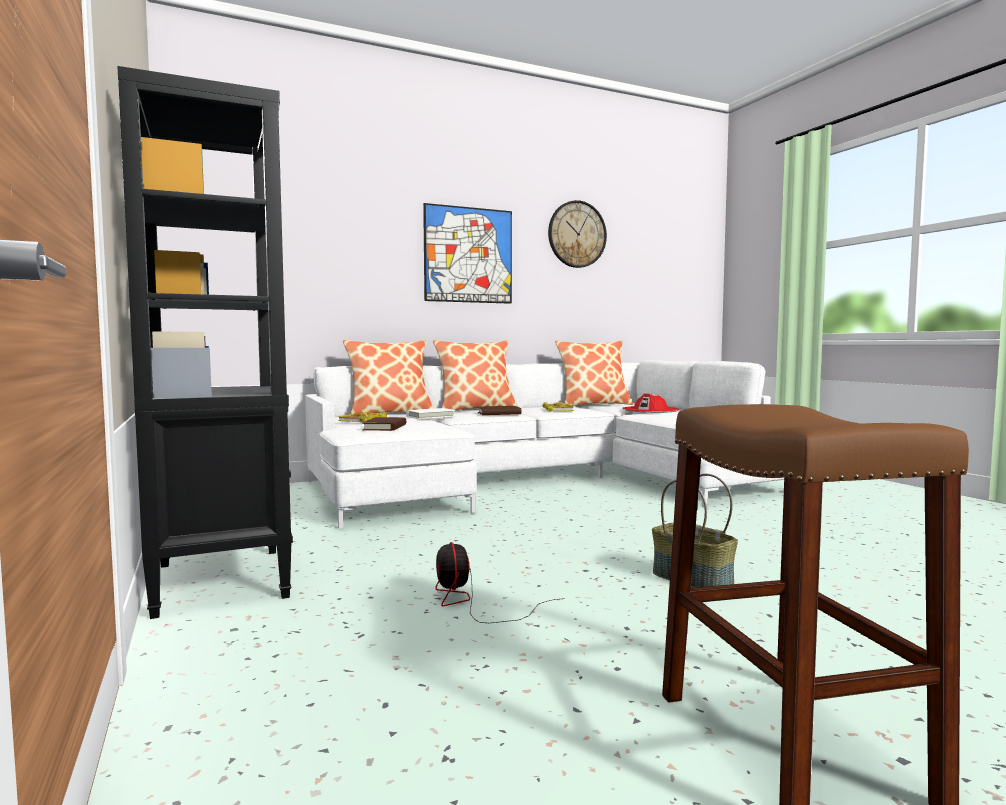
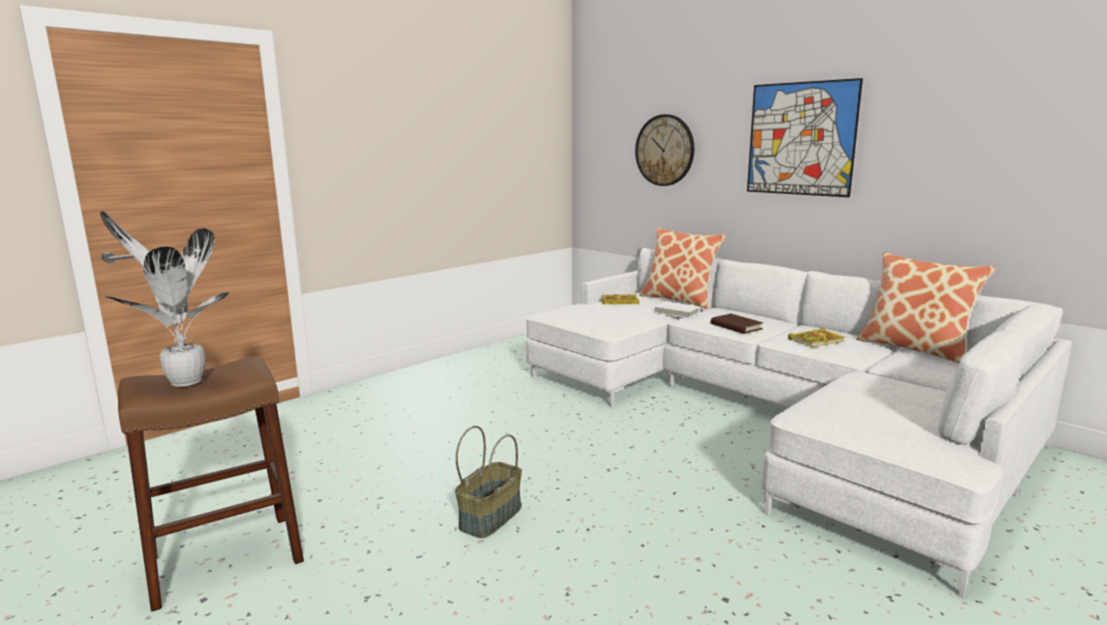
camera: 70 degrees right, 10 degrees up
black bookcase [117,66,293,619] -> none
brown book [362,417,406,431] -> none
pillow [433,340,518,410] -> none
fan [435,542,565,623] -> none
wall clock [548,200,607,268] -> wall clock moved to [635,114,694,186]
red hat [622,393,680,413] -> none
none -> potted plant [100,211,229,387]

